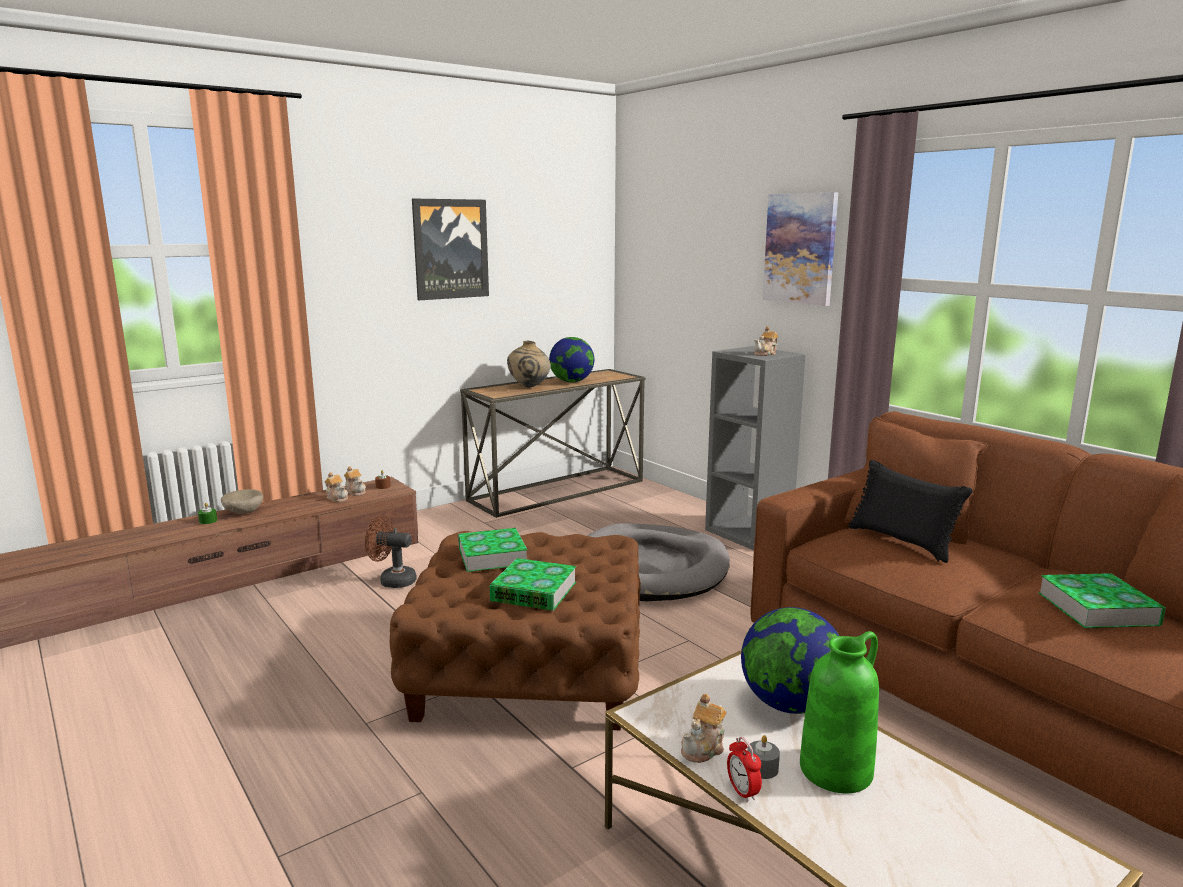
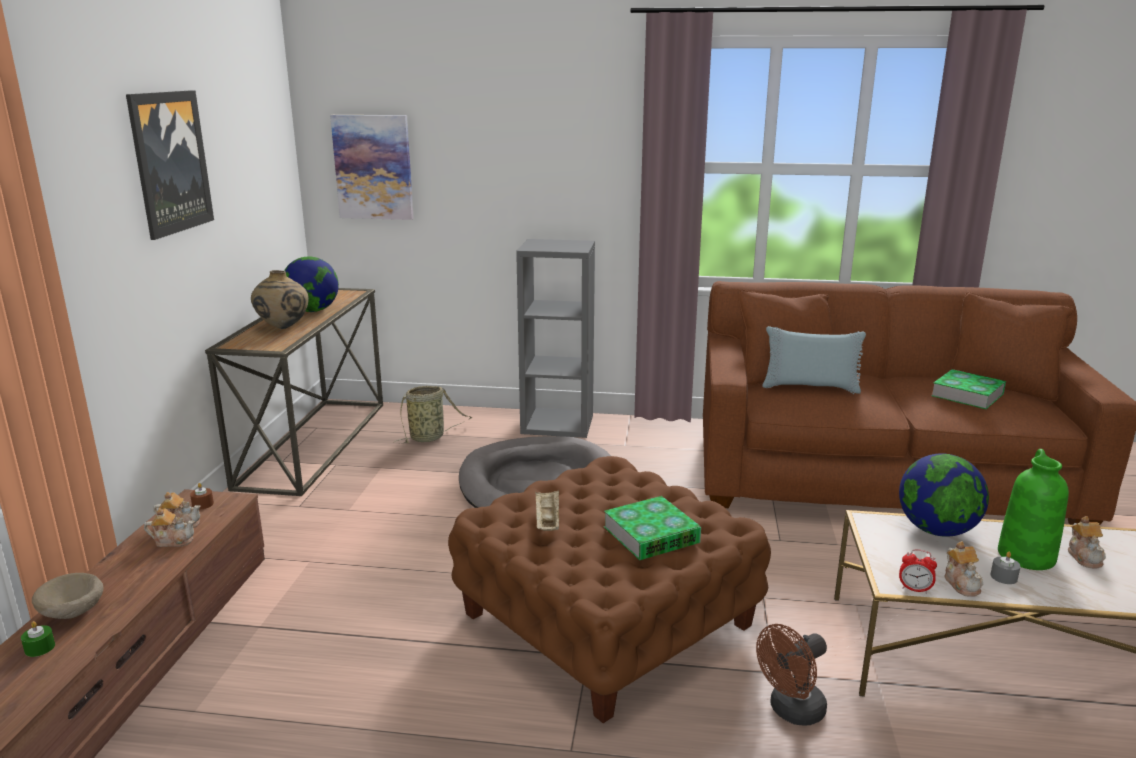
camera: 45 degrees left, 5 degrees up
brown fan [365,515,417,588] -> brown fan moved to [756,624,827,725]
book [458,528,528,572] -> beige tray [535,490,559,531]
alarm clock [727,737,762,803] -> alarm clock moved to [899,549,937,594]
teapot [754,326,778,356] -> teapot moved to [1068,516,1106,569]
picture [763,192,838,306] -> picture moved to [330,115,414,220]
black pillow [849,460,972,563] -> blue pillow [762,326,866,394]
none -> basket [393,386,473,444]

